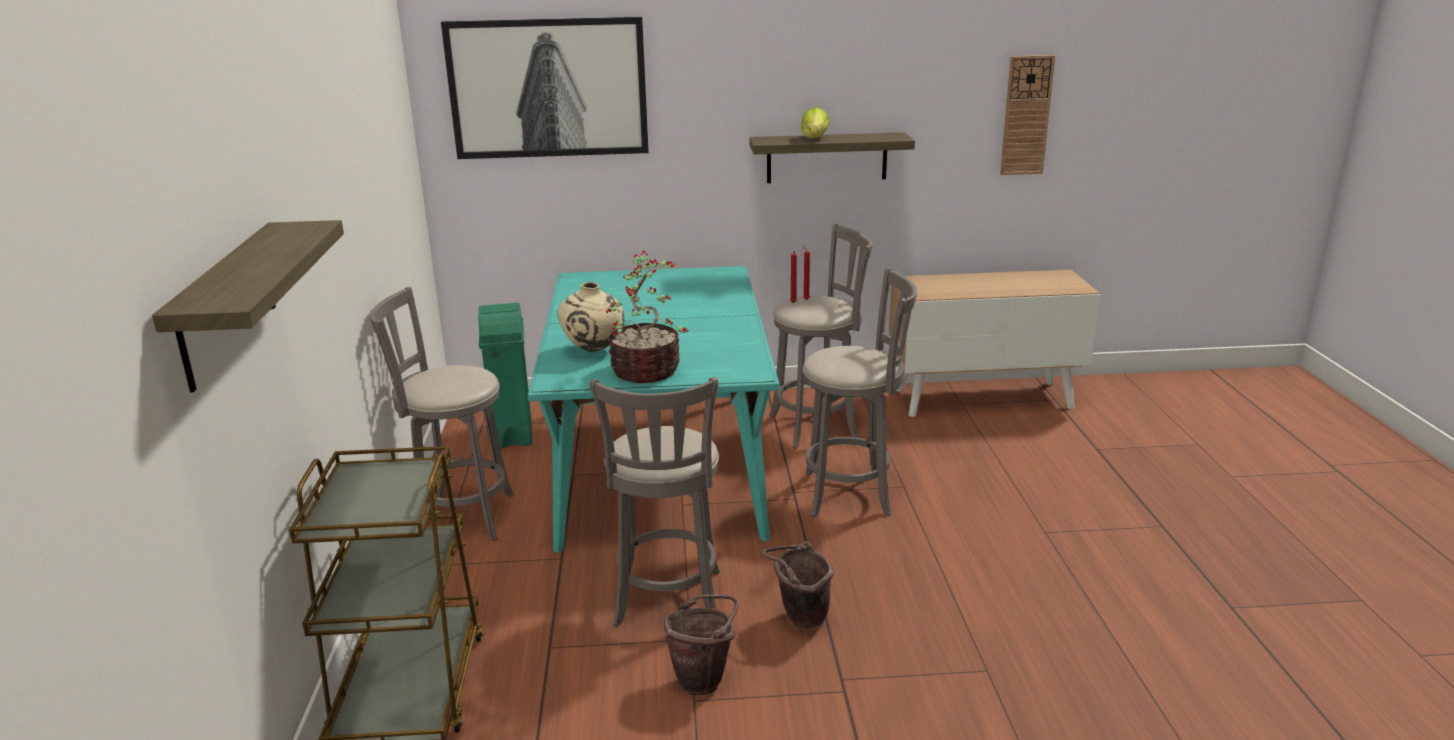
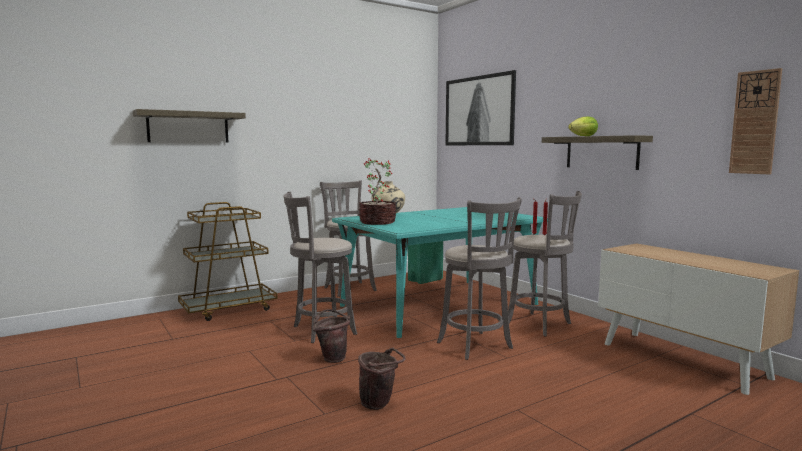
camera: 60 degrees right, 15 degrees down
brown bucket [664,594,739,695] -> brown bucket moved to [358,347,406,410]

